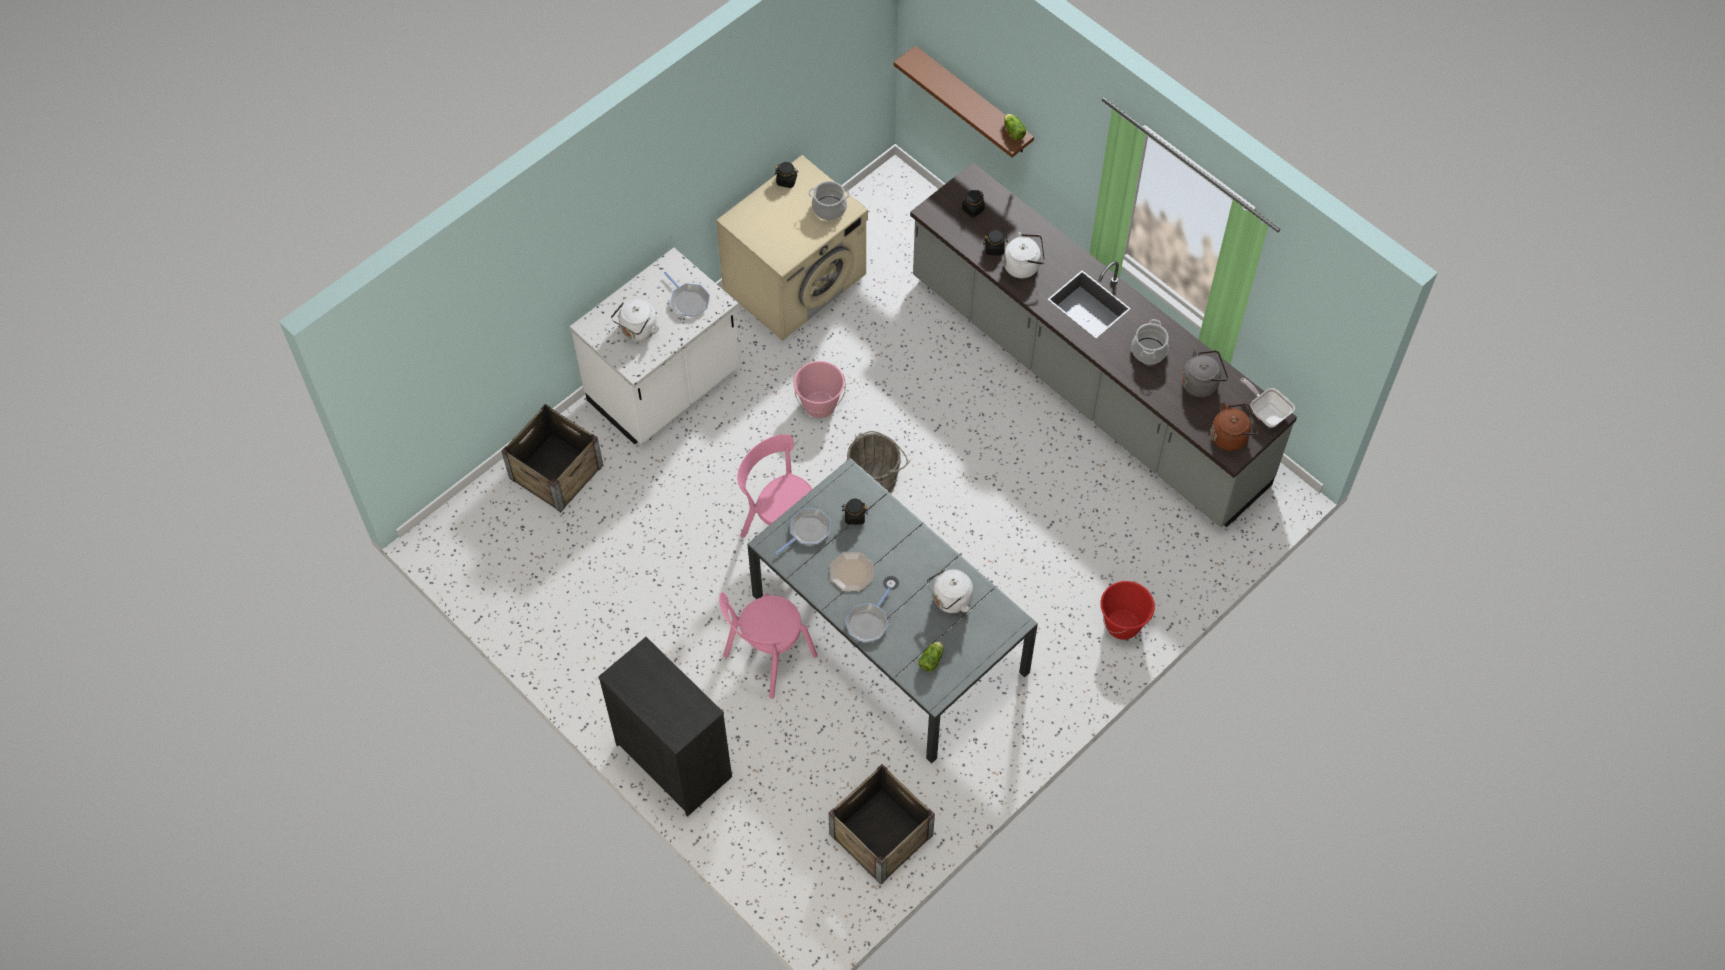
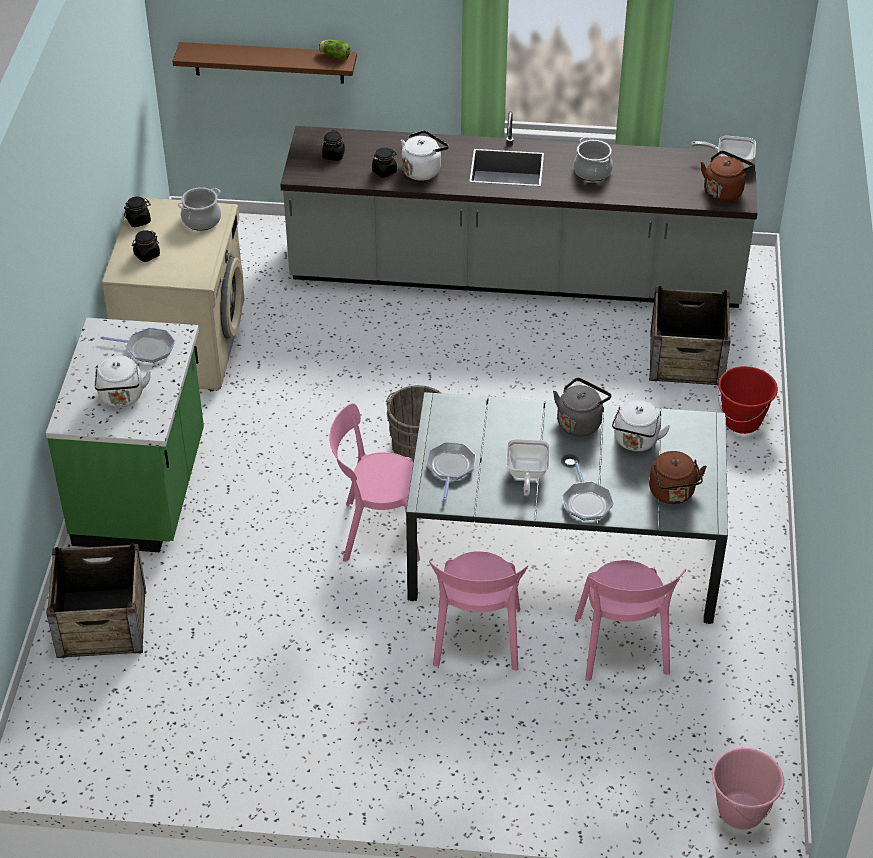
camera: 40 degrees left, 15 degrees down
white counter [569,248,739,445] -> green counter [46,318,204,552]
black dresser [598,637,732,817] -> none
pink bucket [794,361,846,418] -> pink bucket moved to [712,748,784,830]
crate [829,764,935,885] -> crate moved to [649,286,731,385]
plate [830,552,874,591] -> frying pan [506,439,550,496]
black jar [842,499,868,525] -> black jar moved to [132,230,160,262]
lettuce [918,641,944,672] -> brown kettle [649,451,707,504]
grey kettle [1182,350,1228,397] -> grey kettle moved to [553,378,611,436]
none -> pink chair [575,560,686,681]

